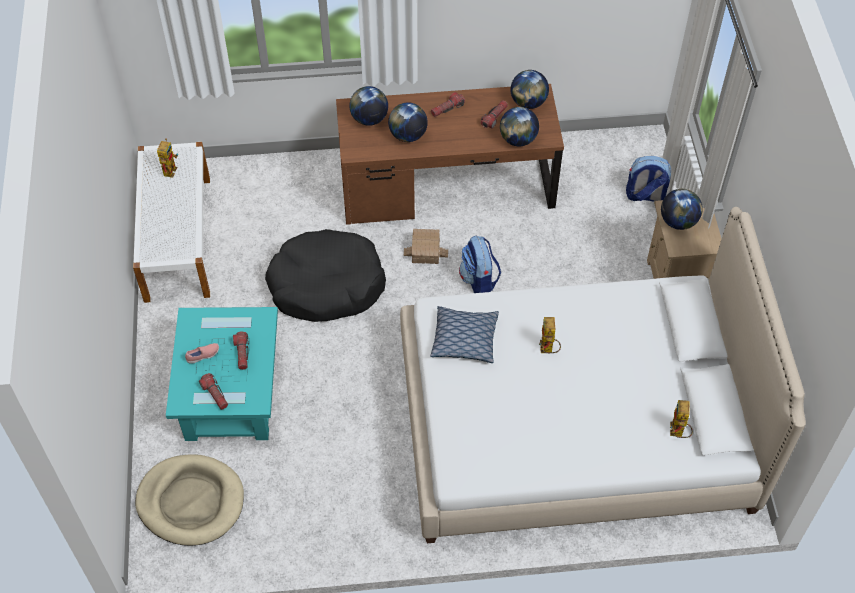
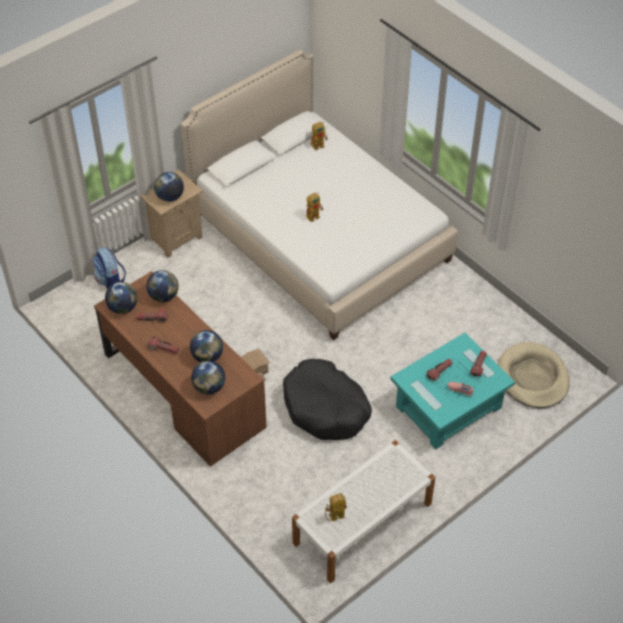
camera: 125 degrees left, 5 degrees down
pillow [430,306,499,363] -> none
backpack [459,235,501,293] -> none

